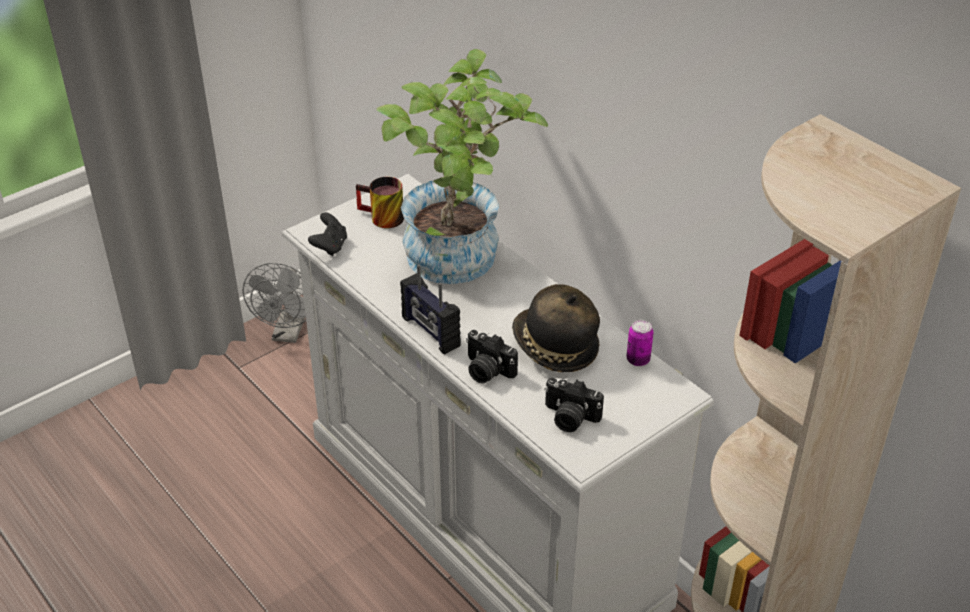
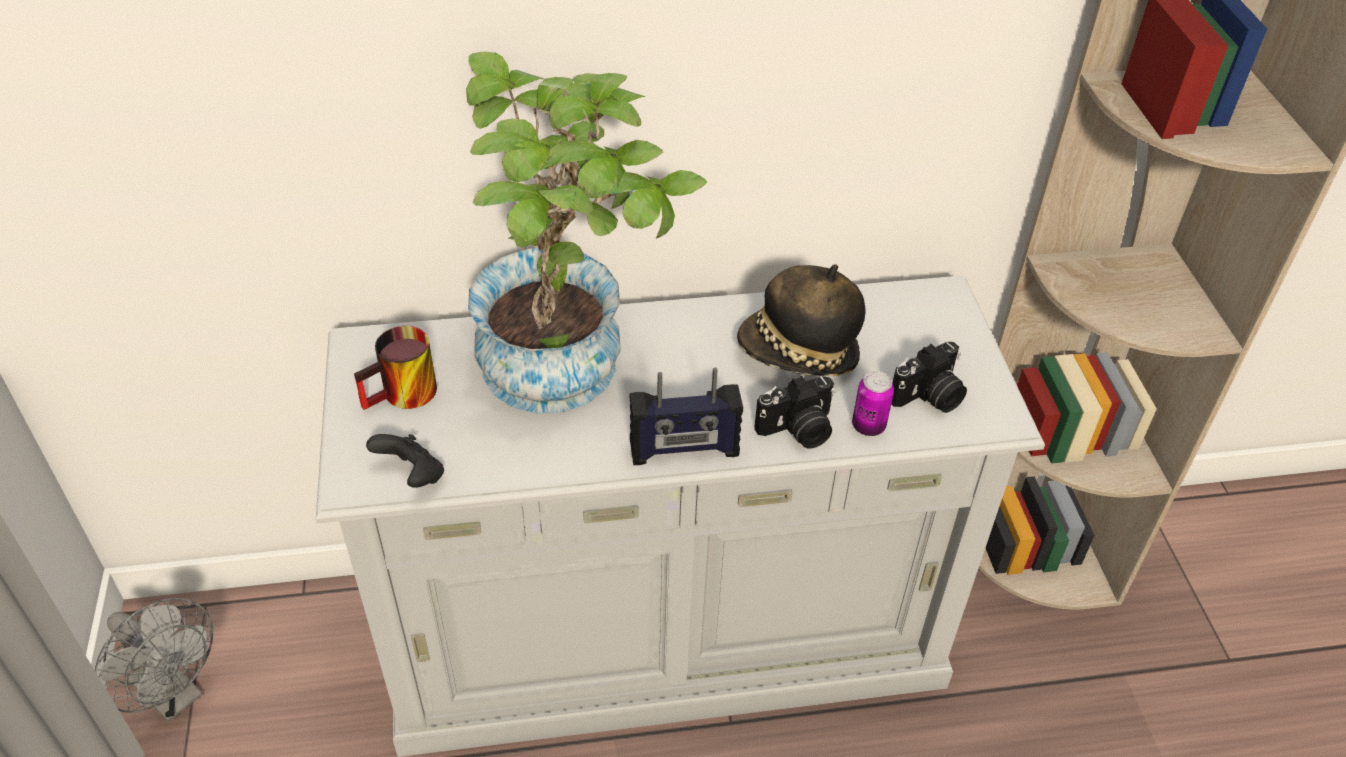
camera: 60 degrees left, 5 degrees up
can [626,320,654,366] -> can moved to [852,371,894,436]

